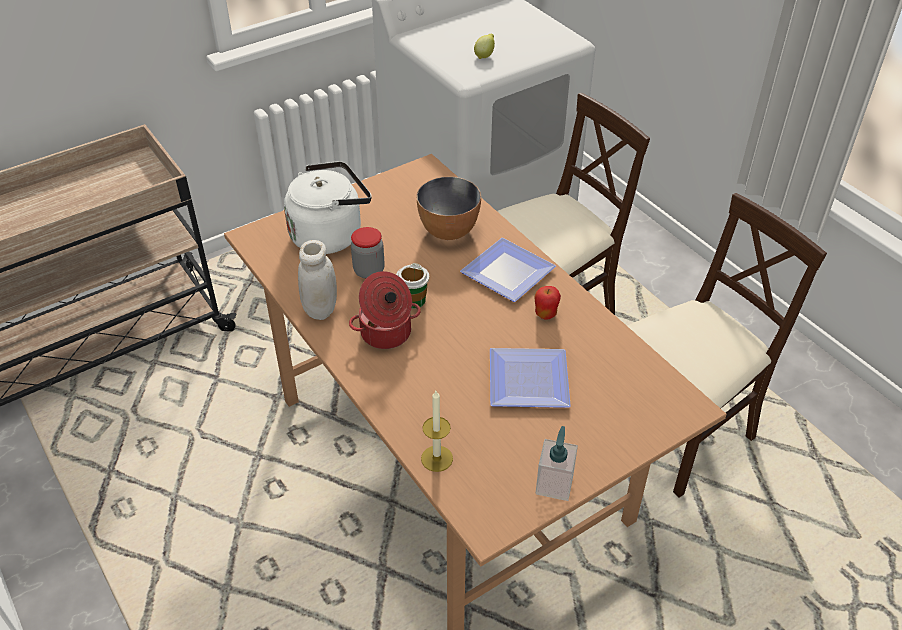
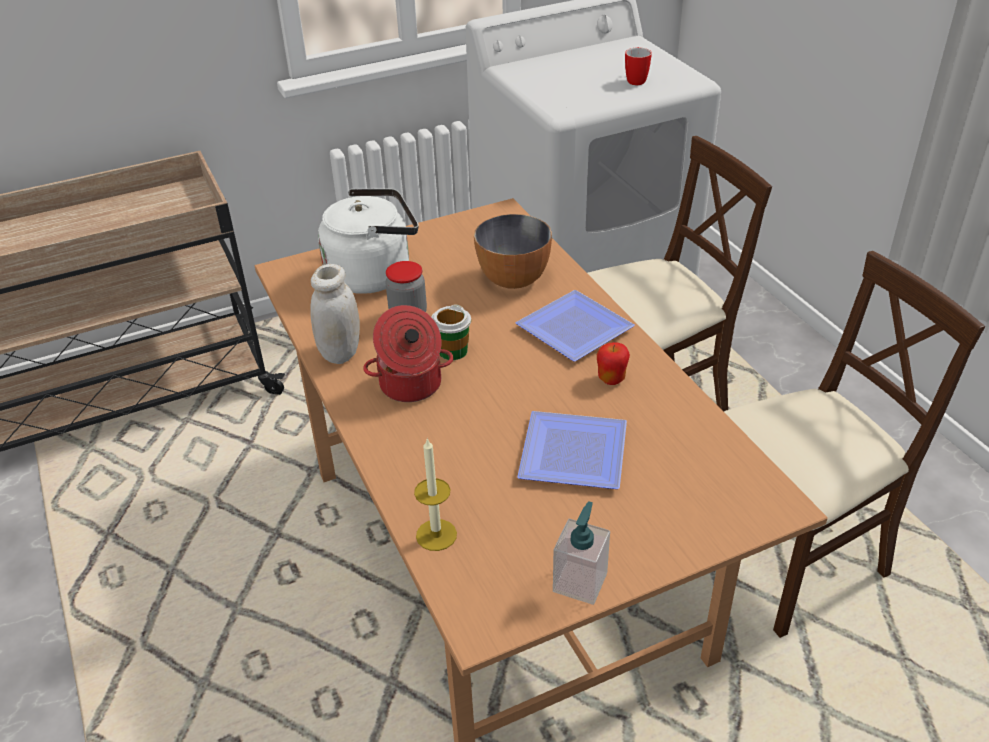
camera: 10 degrees right, 5 degrees down
lemon [474,34,495,59] -> none
none -> mug [625,47,652,85]

